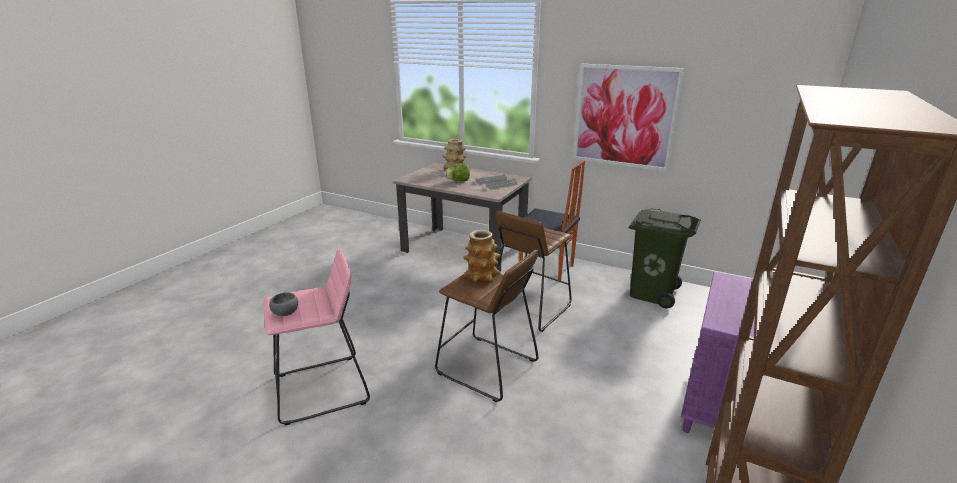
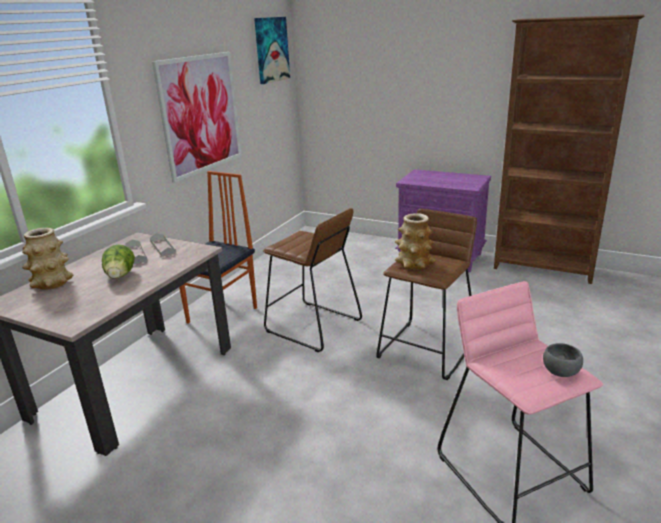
camera: 90 degrees left, 0 degrees up
green trash can [629,208,701,308] -> none
none -> picture [254,17,290,84]

